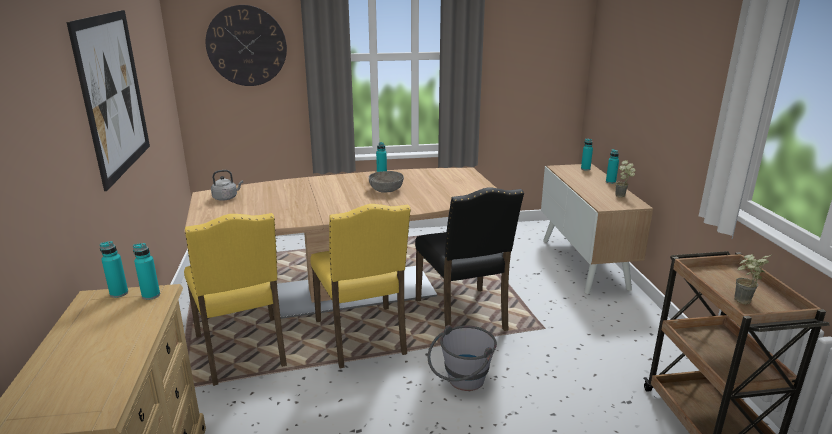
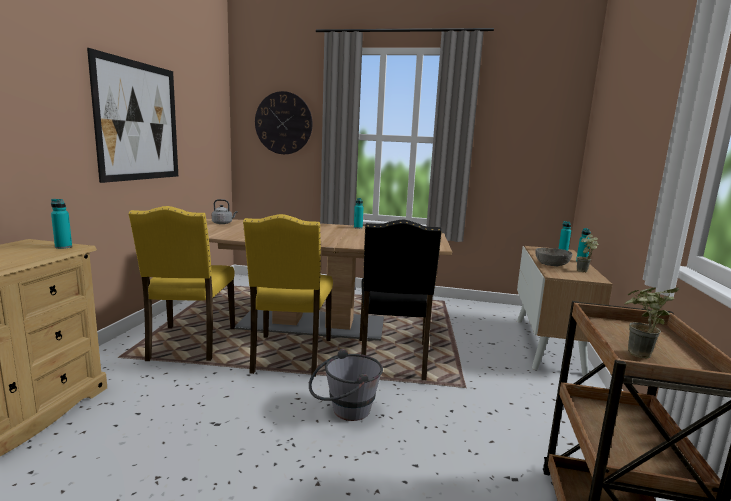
camera: 20 degrees right, 10 degrees down
turquoise bottle [100,241,128,298] -> none
grey bowl [369,171,404,192] -> grey bowl moved to [535,248,572,266]

